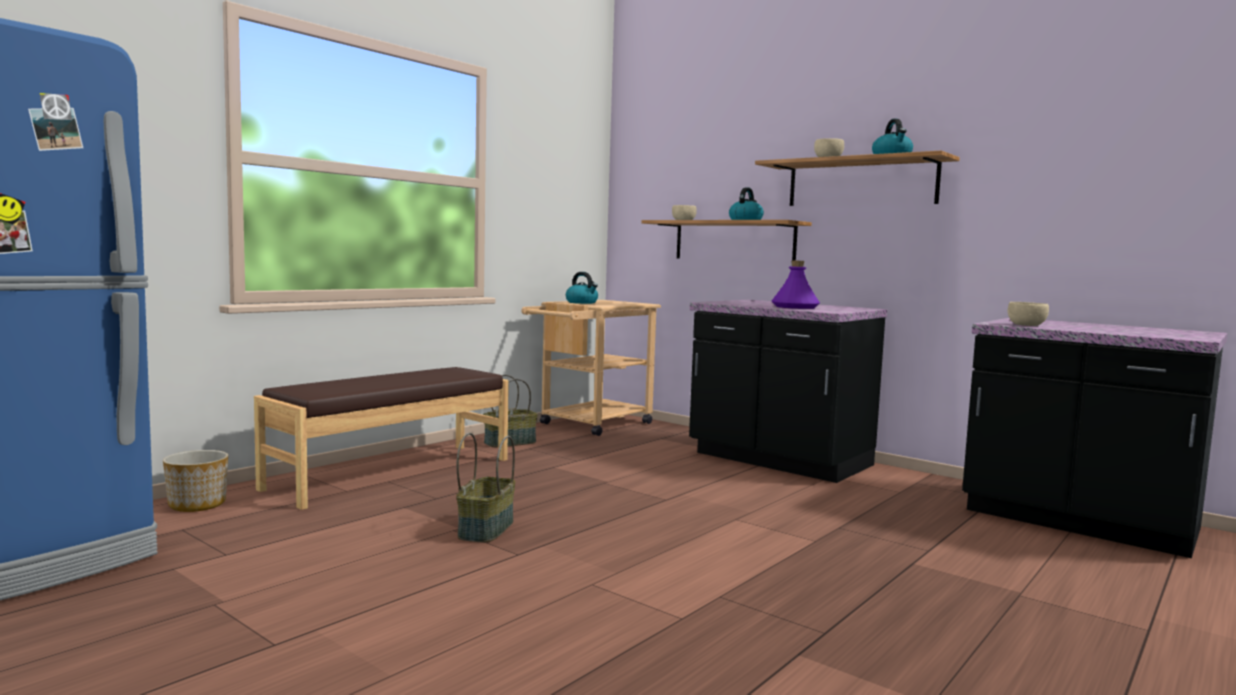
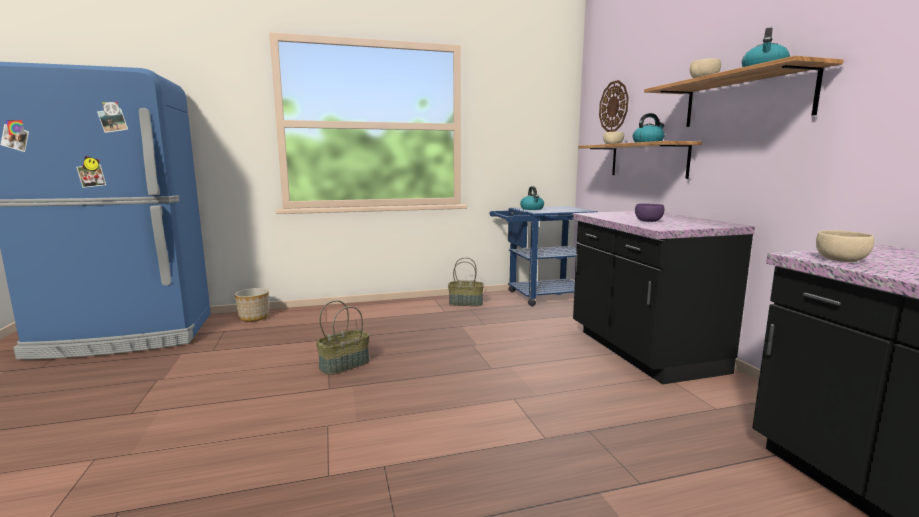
camera: 35 degrees right, 5 degrees up
brown bench [254,367,509,510] -> none
beige cart [521,300,661,436] -> blue cart [489,206,598,307]
purple bottle [772,260,820,309] -> purple bowl [635,204,664,222]
none -> wall clock [599,80,629,132]

